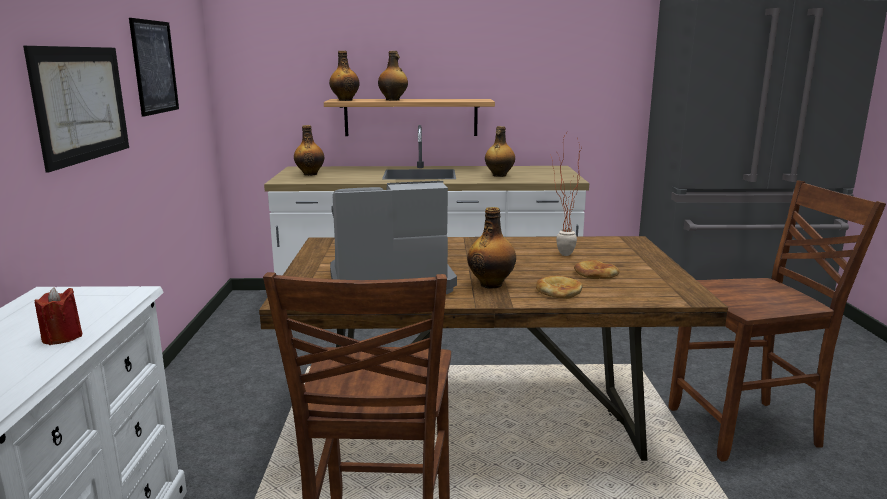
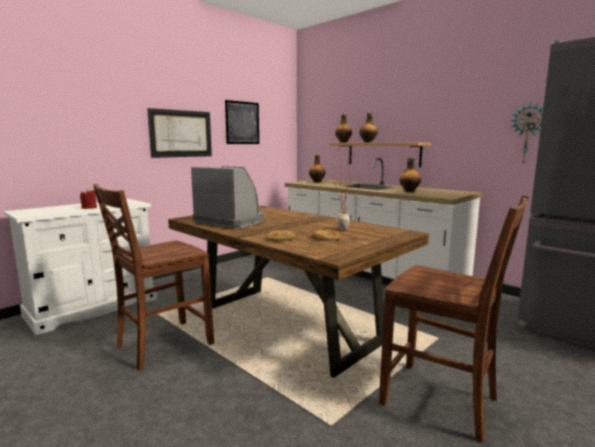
camera: 45 degrees right, 5 degrees down
bottle [467,207,516,289] -> none
none -> wall clock [510,103,543,165]

